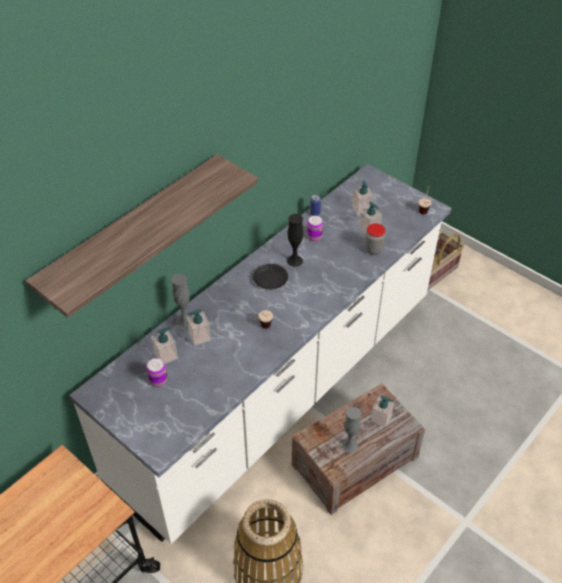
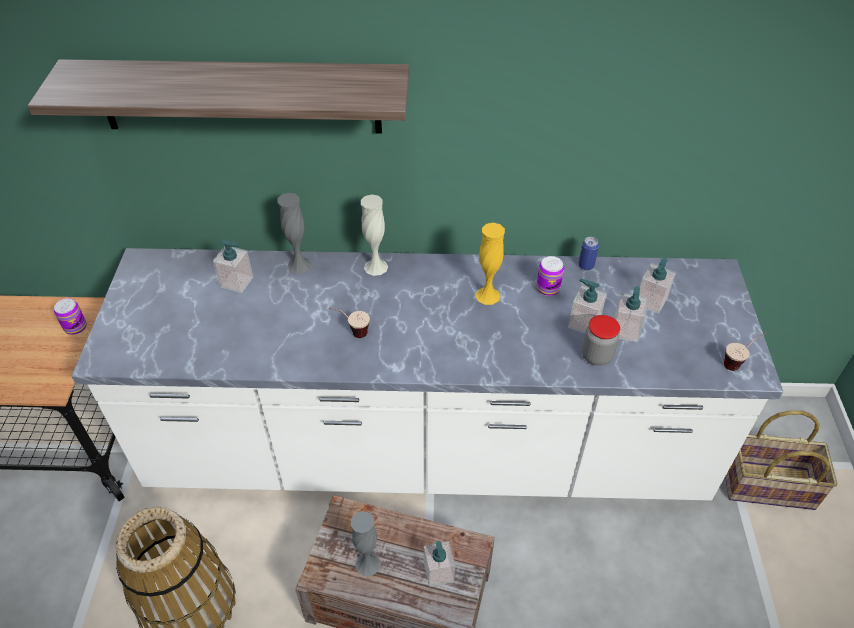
camera: 50 degrees right, 0 degrees up
can [146,358,167,387] -> can moved to [54,298,87,335]
soap dispenser [187,309,211,346] -> soap dispenser moved to [568,279,607,334]
black plate [253,264,288,289] -> none
black vase [287,214,303,267] -> yellow vase [475,223,505,305]
none -> white vase [361,194,388,276]

